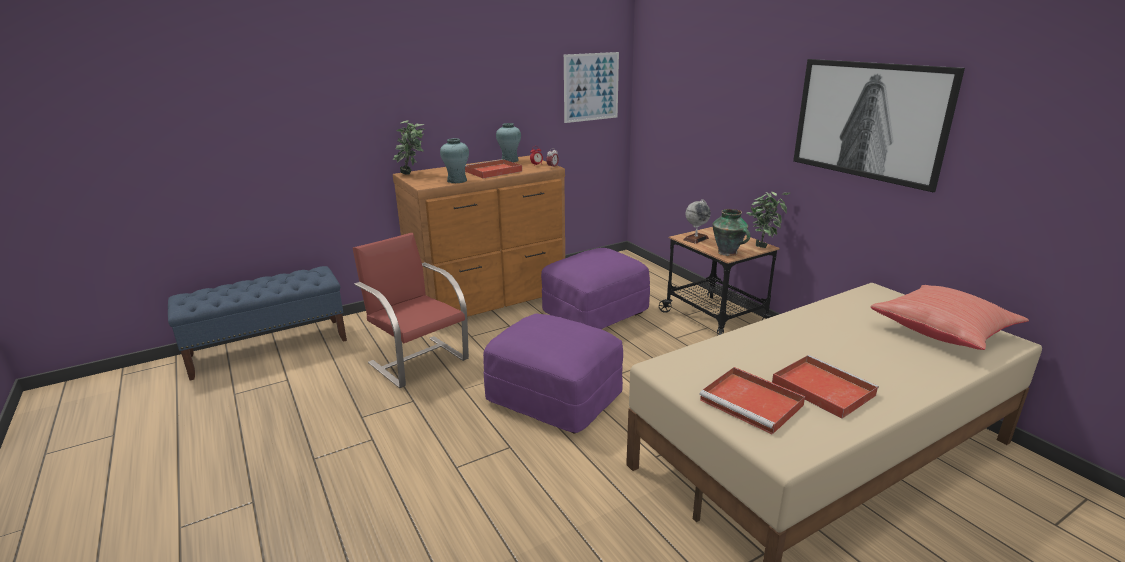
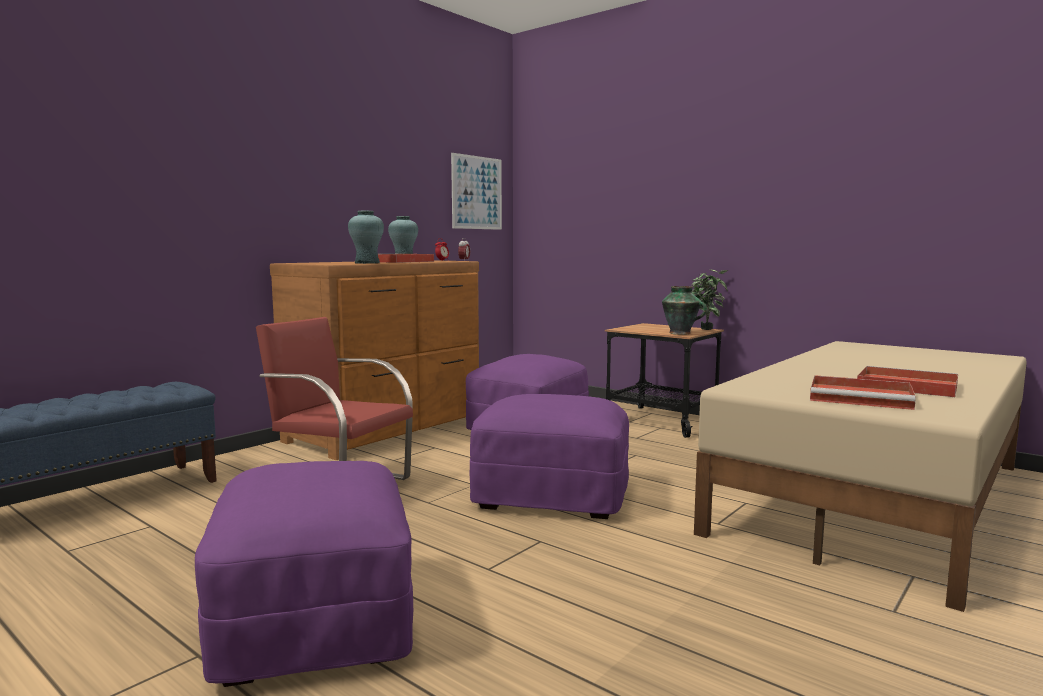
camera: 20 degrees left, 15 degrees down
potted plant [393,120,425,175] -> none
globe [683,199,711,244] -> none
picture [793,59,965,192] -> none
red pillow [871,285,1029,350] -> none
none -> purple ottoman [195,461,413,687]

